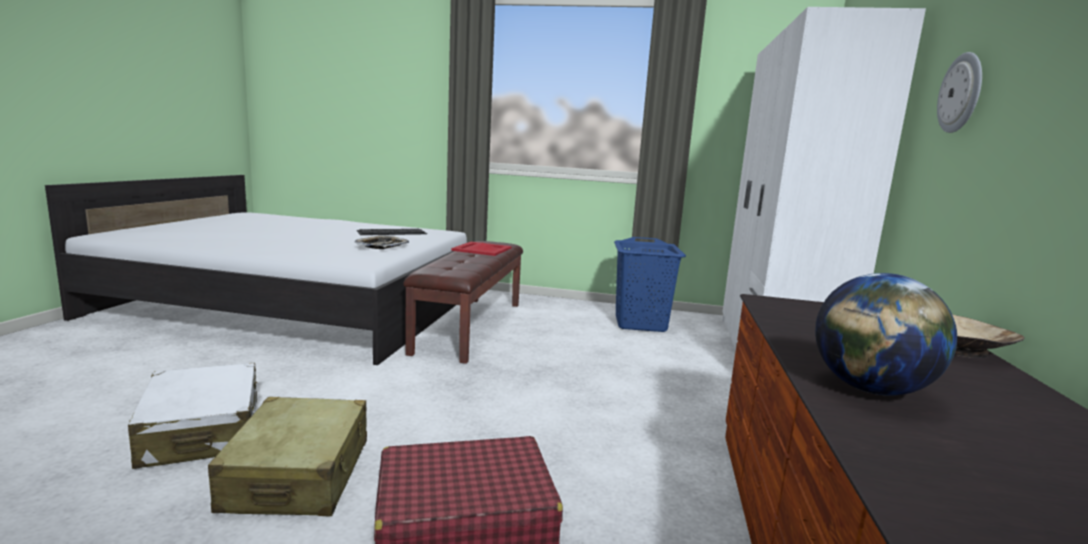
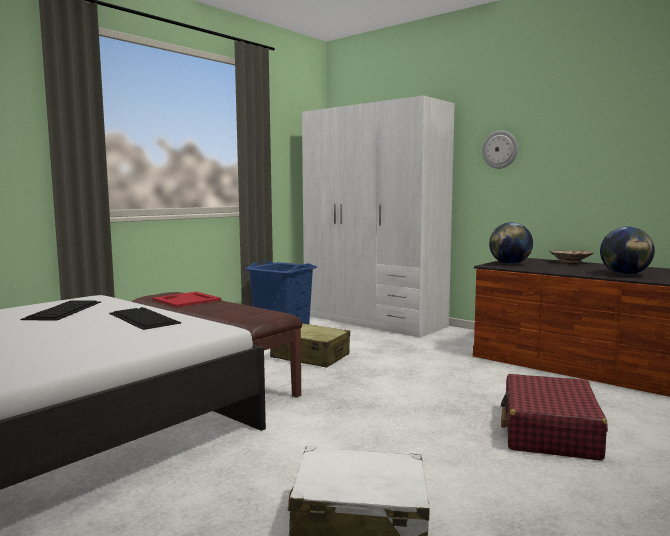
camera: 60 degrees left, 5 degrees down
beige suitcase [208,397,367,516] -> beige suitcase moved to [270,323,350,368]
tray [355,235,409,249] -> keyboard [109,307,181,330]
none -> globe [489,222,533,264]

